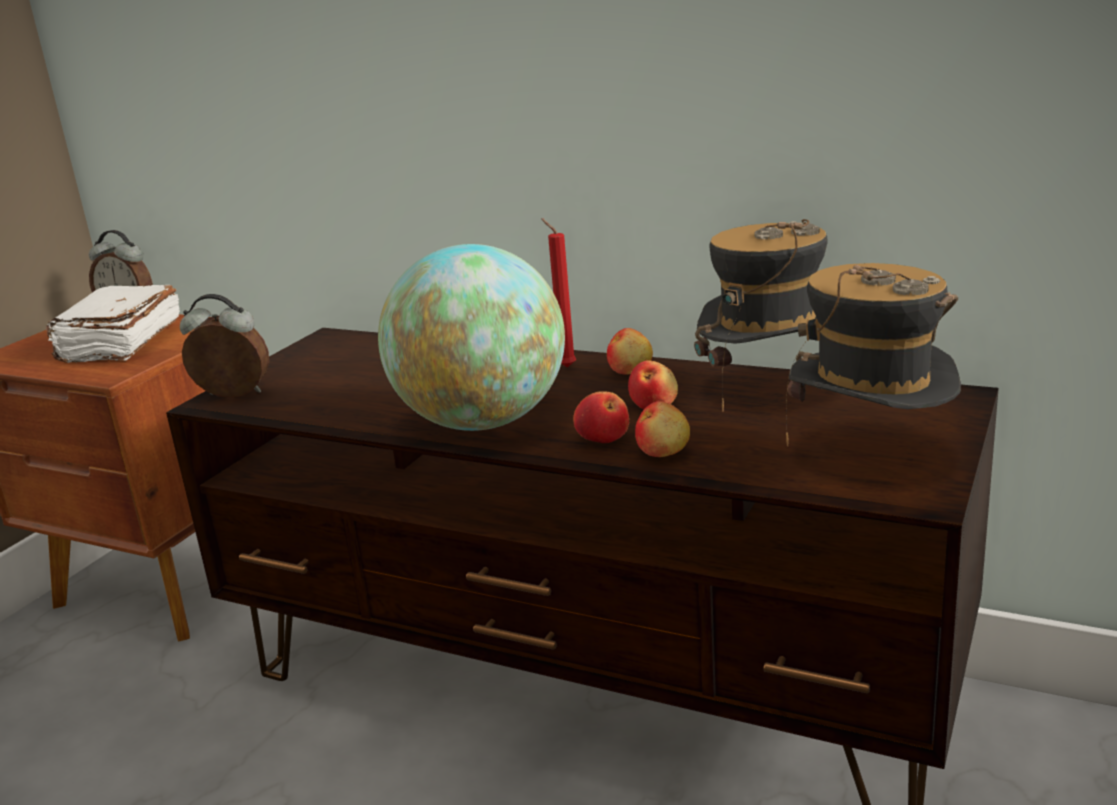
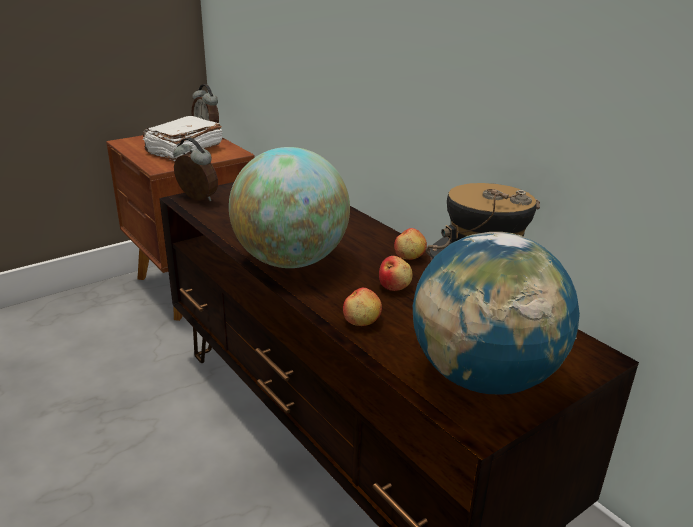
camera: 25 degrees right, 5 degrees up
red candle [541,218,576,368] -> none
apple [573,391,629,443] -> none
hat [786,263,961,447] -> globe [413,232,580,395]

